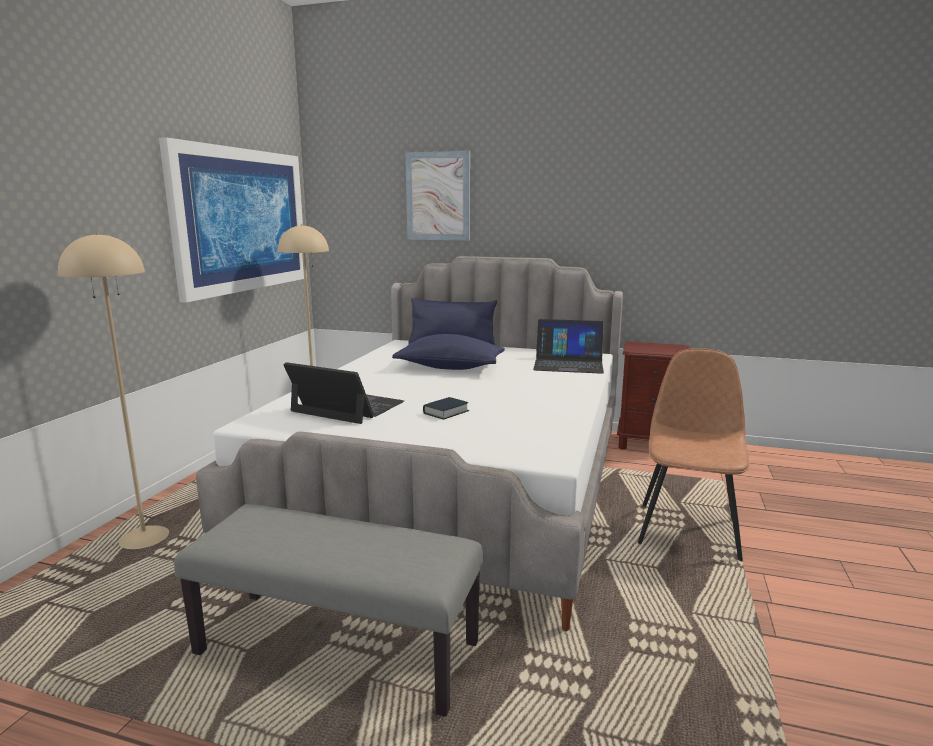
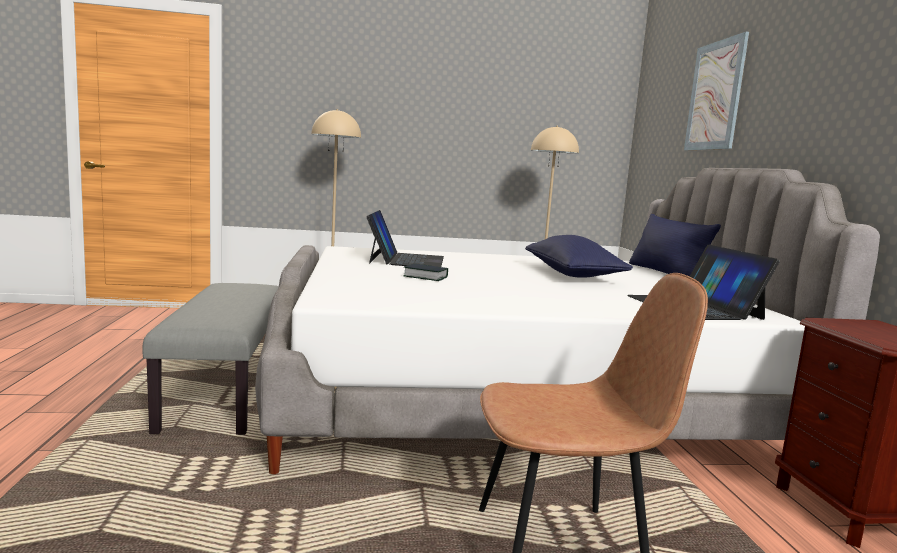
camera: 65 degrees right, 5 degrees down
picture [159,137,304,303] -> none

